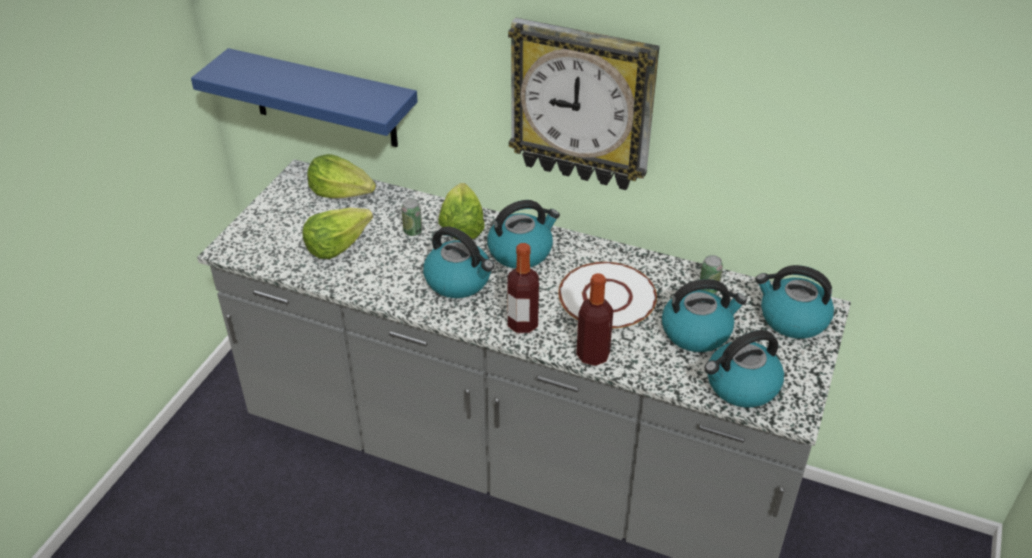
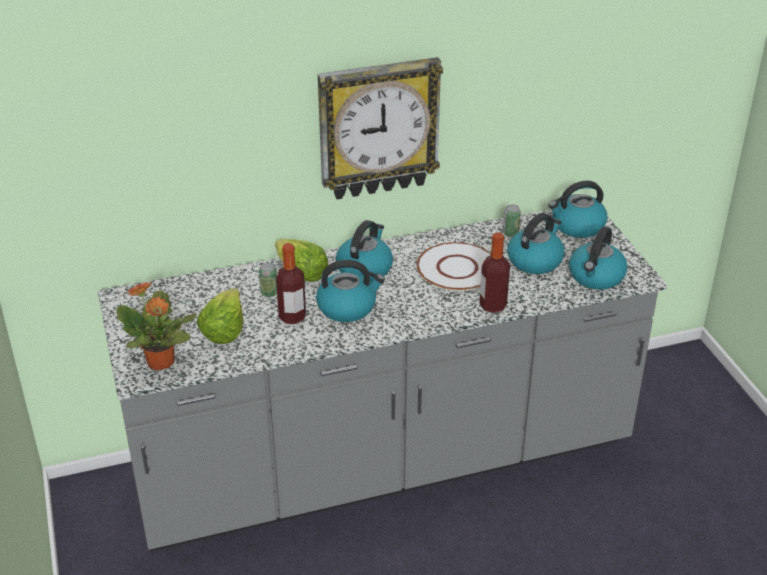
camera: 40 degrees left, 5 degrees down
blue shelf [191,48,418,147] -> none
lettuce [307,154,376,198] -> none
bottle [507,243,539,333] -> bottle moved to [276,243,306,324]
none -> potted plant [116,282,197,371]

